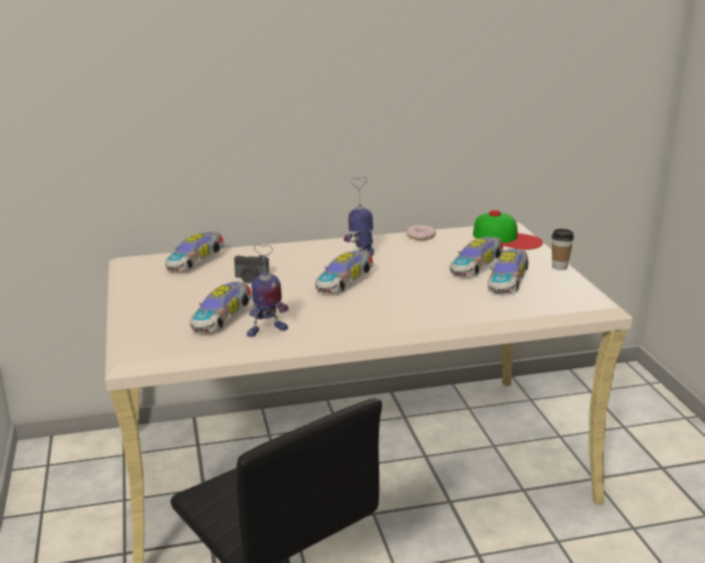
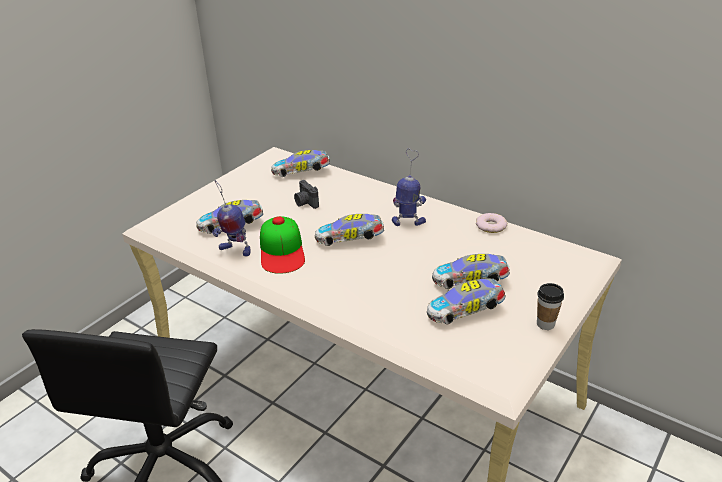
camera: 50 degrees right, 10 degrees up
cap [473,210,543,250] -> cap moved to [260,216,305,274]

